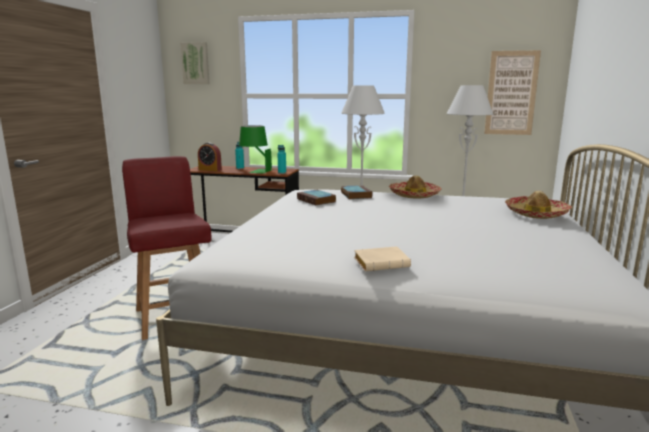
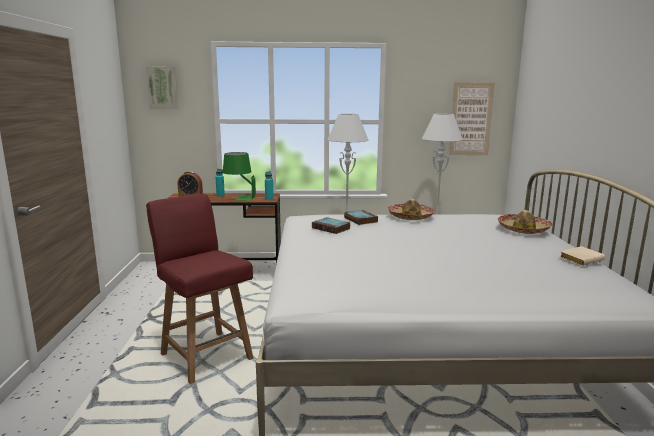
camera: 15 degrees left, 0 degrees up
beige book [354,246,411,271] -> beige book moved to [559,246,605,266]

